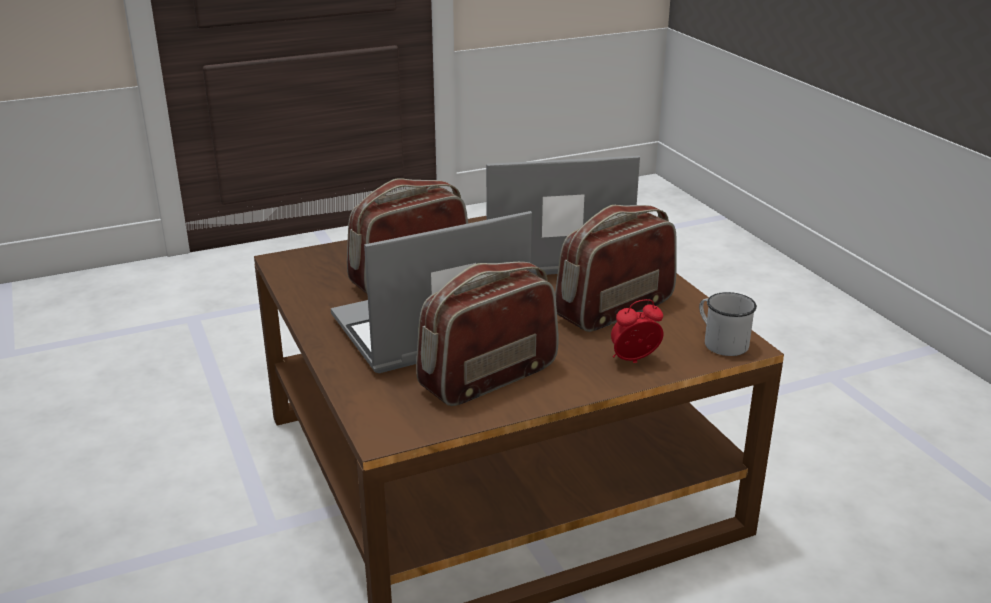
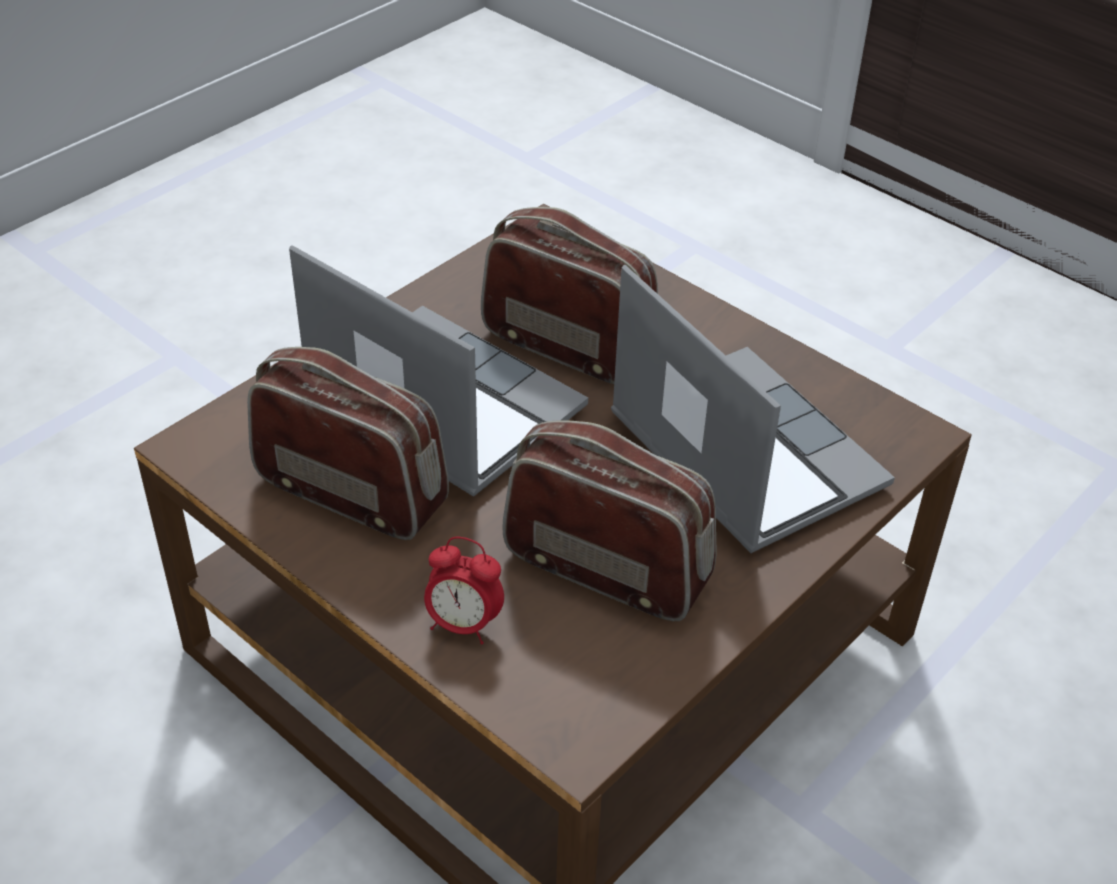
camera: 65 degrees right, 15 degrees up
alarm clock [611,299,664,363] -> alarm clock turned 150 degrees clockwise [424,537,504,644]
white mug [699,292,757,356] -> none

